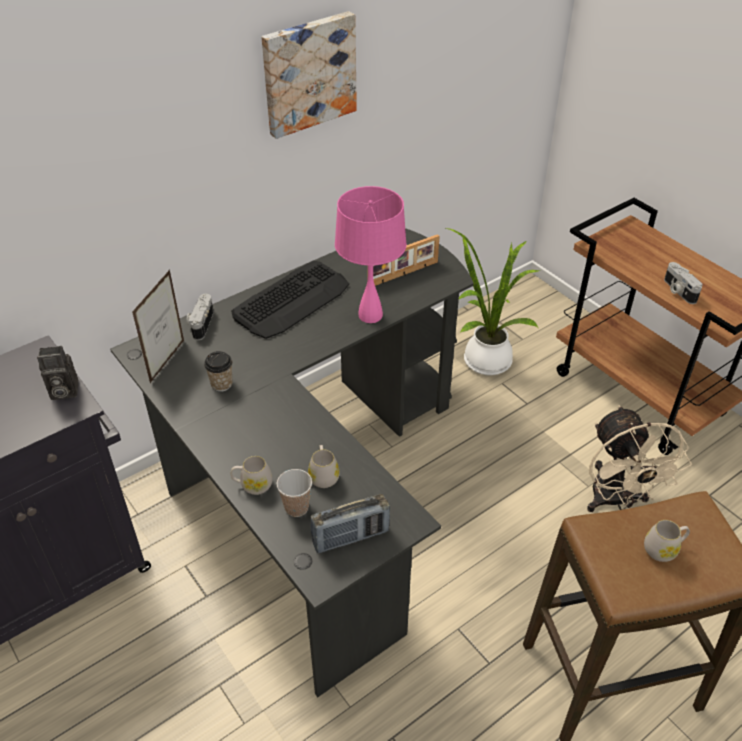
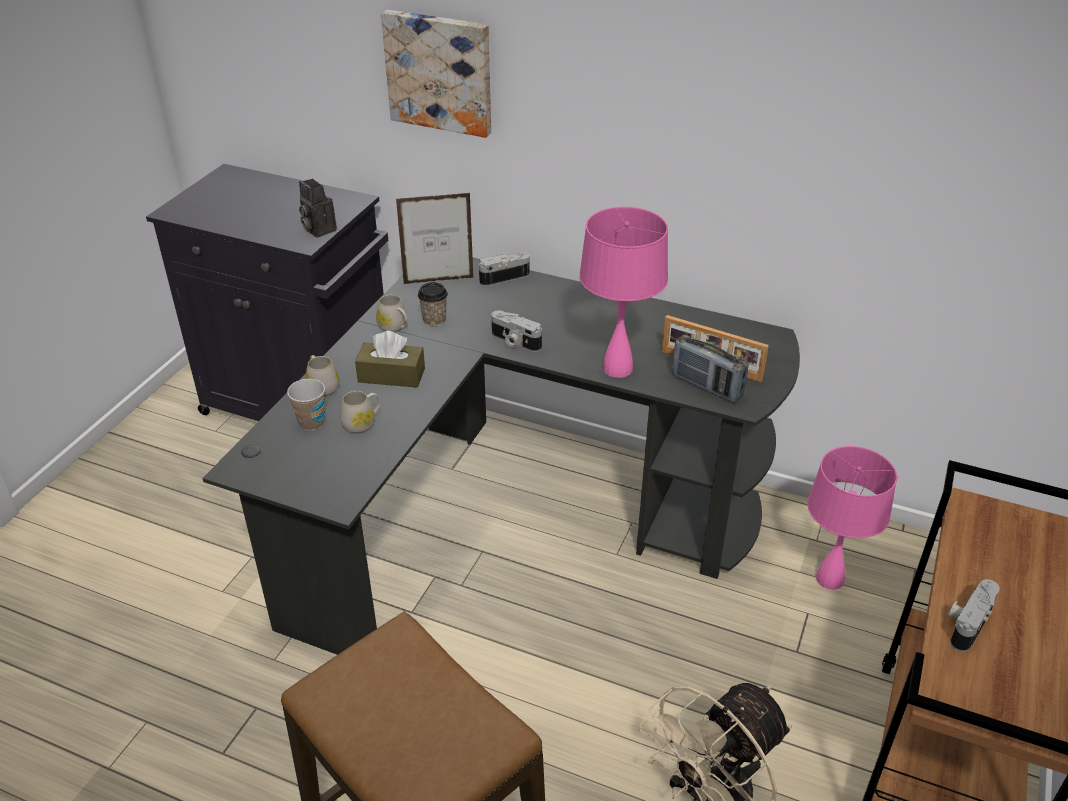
camera: 60 degrees right, 5 degrees down
keyboard [231,261,349,339] -> none
picture [261,11,357,139] -> picture moved to [381,10,491,138]
radio [311,494,390,553] -> radio moved to [672,335,748,403]
potted plant [444,227,540,376] -> pink table lamp [807,446,897,590]
white mug [644,520,690,562] -> white mug moved to [376,294,408,333]
none -> brown tissue box [355,331,425,388]
none -> camera [492,310,542,352]

